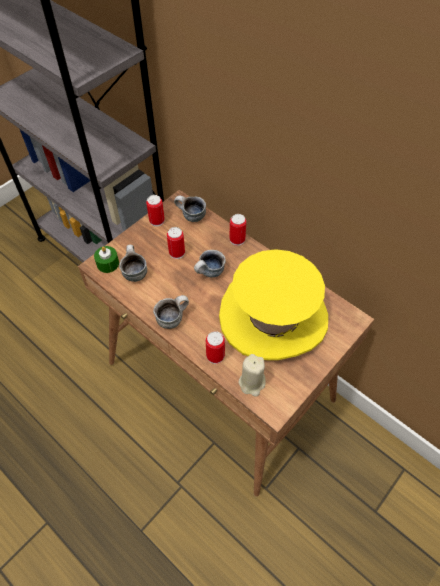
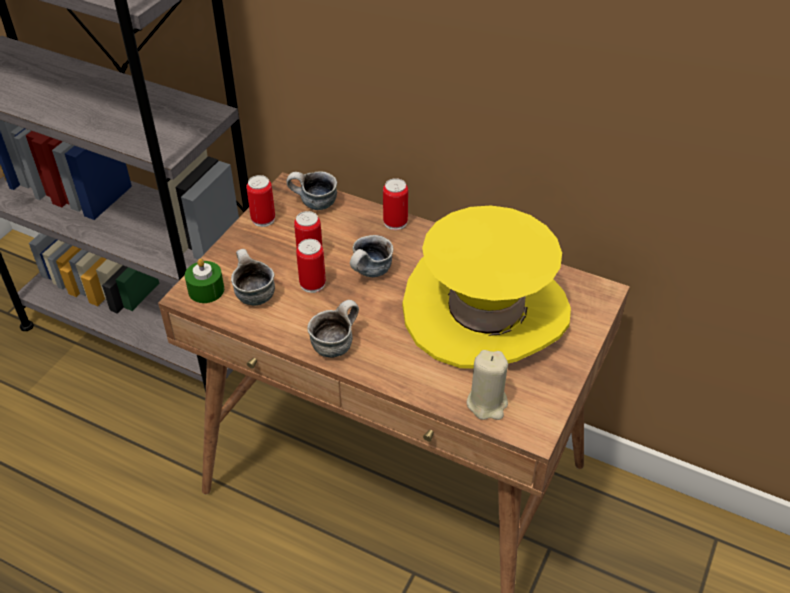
camera: 15 degrees left, 10 degrees down
can [206,331,225,364] -> can moved to [296,239,326,293]

